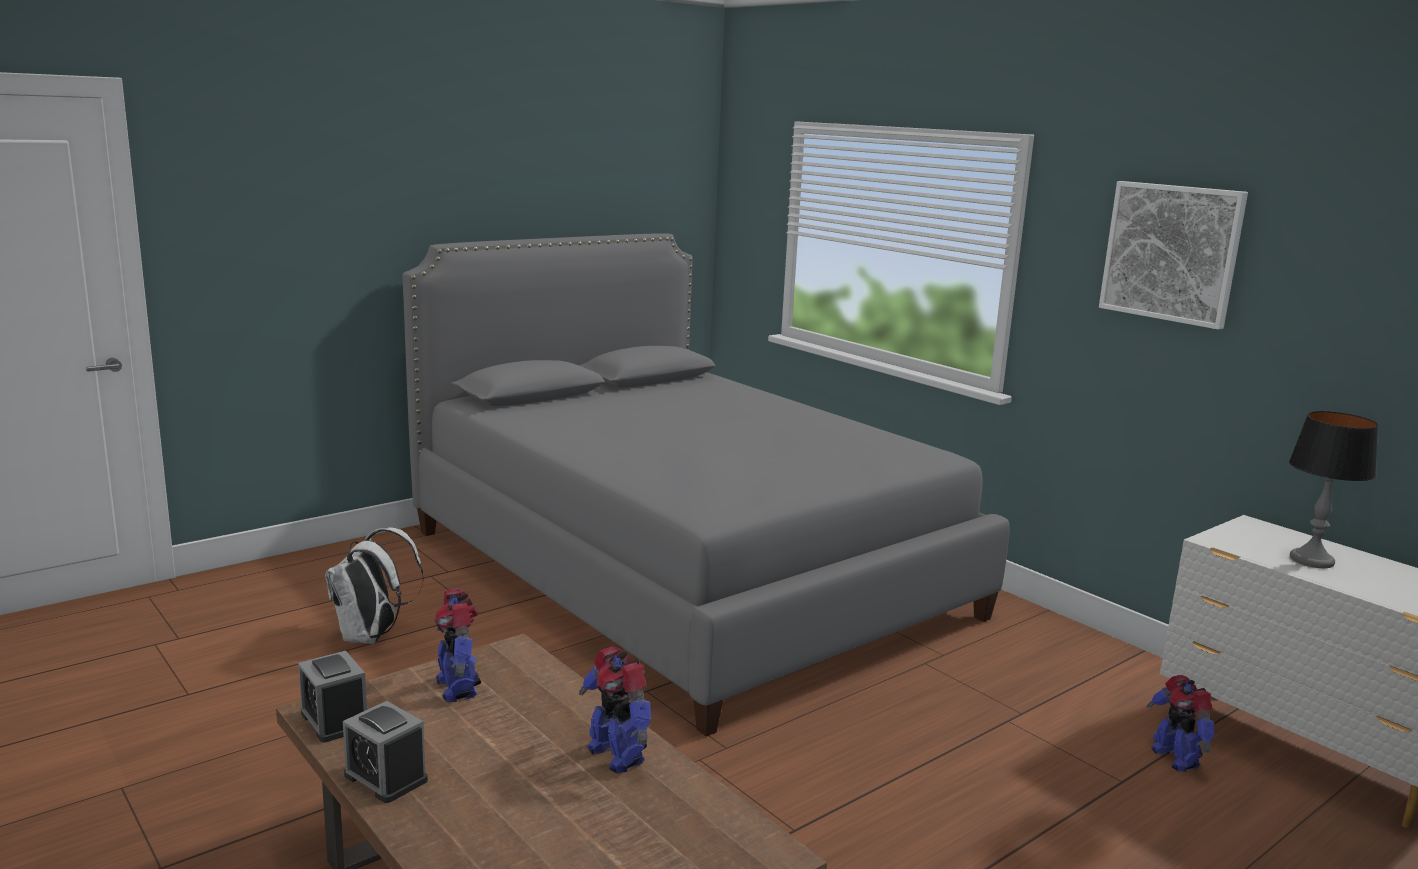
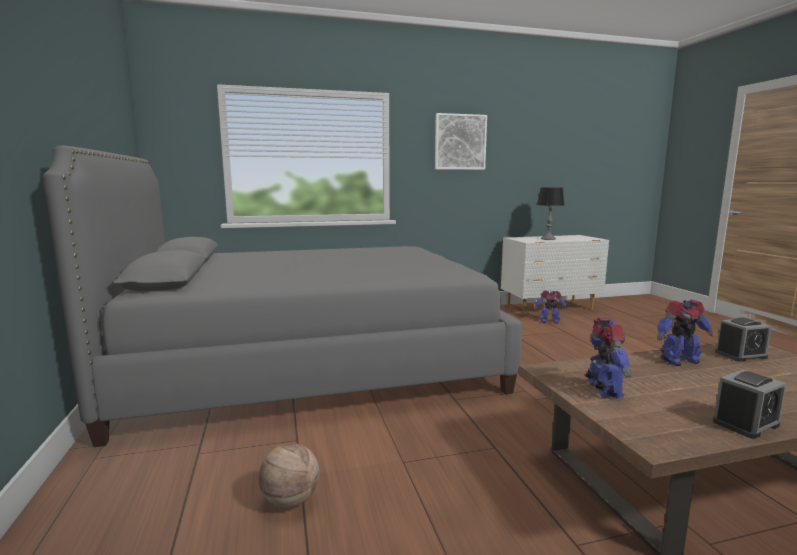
camera: 65 degrees left, 5 degrees down
alarm clock [298,651,367,742] -> alarm clock moved to [715,317,772,362]
white backpack [325,527,424,644] -> basketball [258,443,319,508]
toy robot [434,589,481,702] -> toy robot turned 90 degrees counterclockwise [585,318,631,399]

